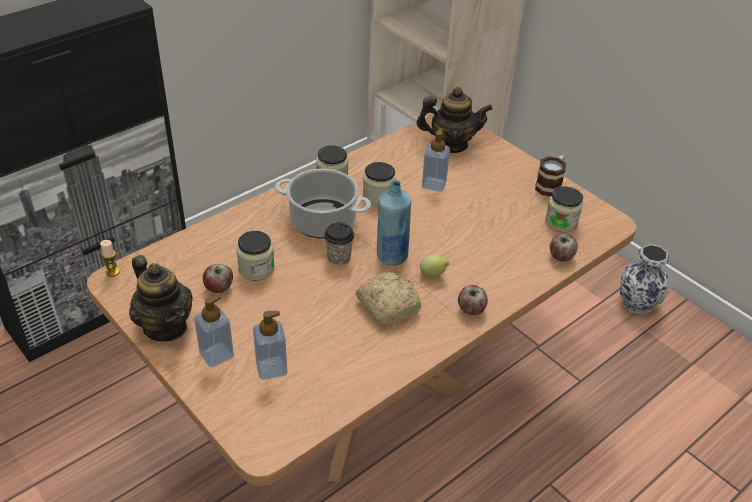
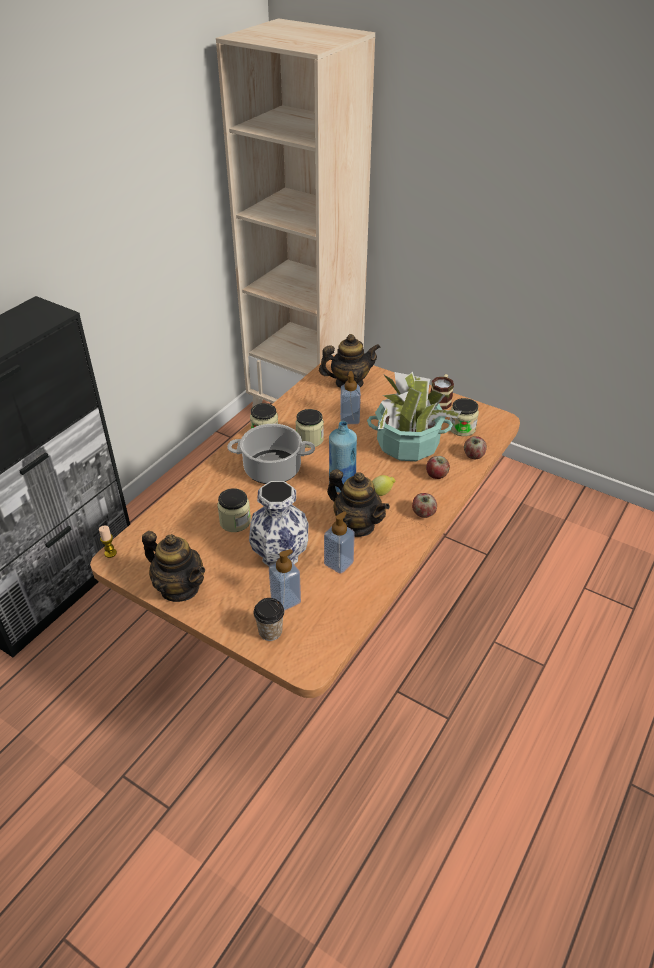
camera: 15 degrees left, 0 degrees up
soap dispenser [194,295,234,368] -> soap dispenser moved to [324,511,355,574]
apple [203,264,233,293] -> apple moved to [426,456,450,479]
cup [324,222,354,266] -> cup moved to [253,598,284,641]
bread [356,272,421,326] -> teapot [327,469,390,537]
vase [620,244,669,315] -> vase moved to [249,481,308,567]
none -> potted plant [367,372,462,461]

